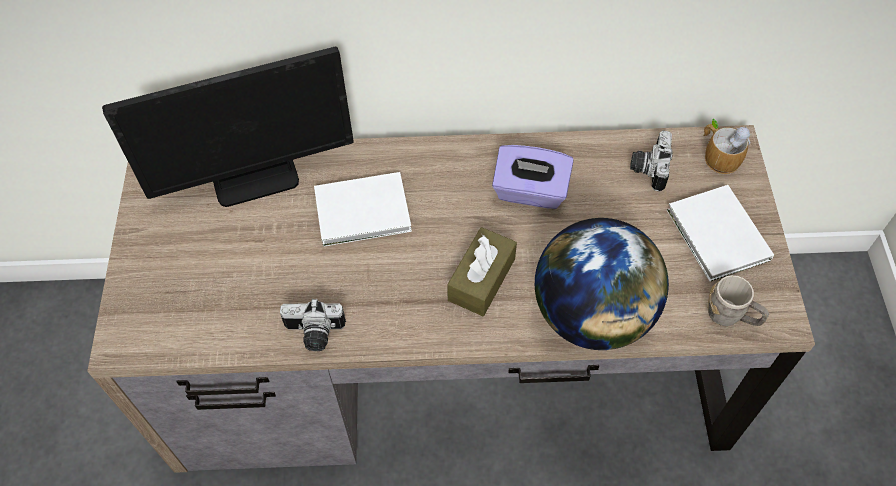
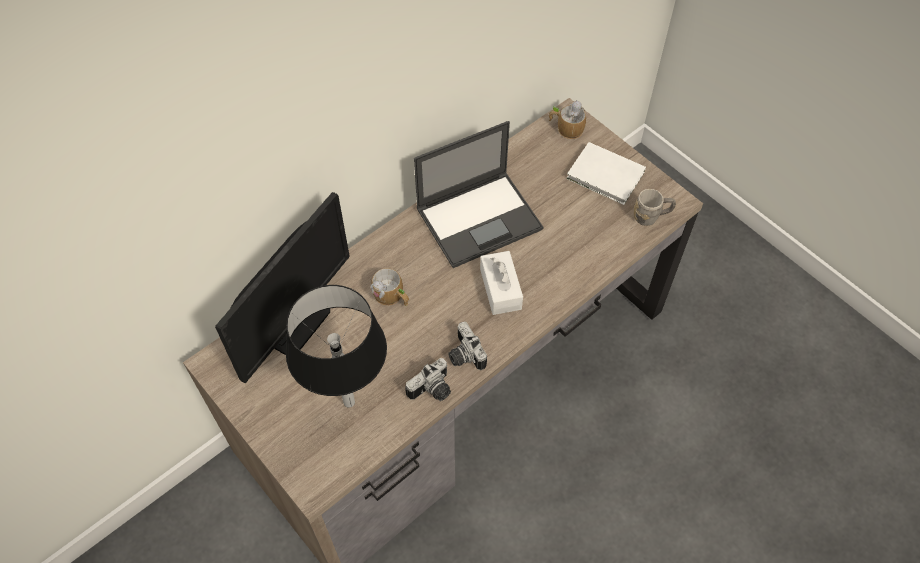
camera: 40 degrees left, 0 degrees up
white book [314,172,412,247] -> mug [371,268,409,306]
brown tissue box [447,227,517,316] -> white tissue box [480,251,523,315]
purple tissue box [492,145,574,209] -> laptop [414,121,543,268]
globe [535,218,669,350] -> none
camera [630,131,673,191] -> camera moved to [448,321,487,370]
none -> black table lamp [286,285,387,408]

